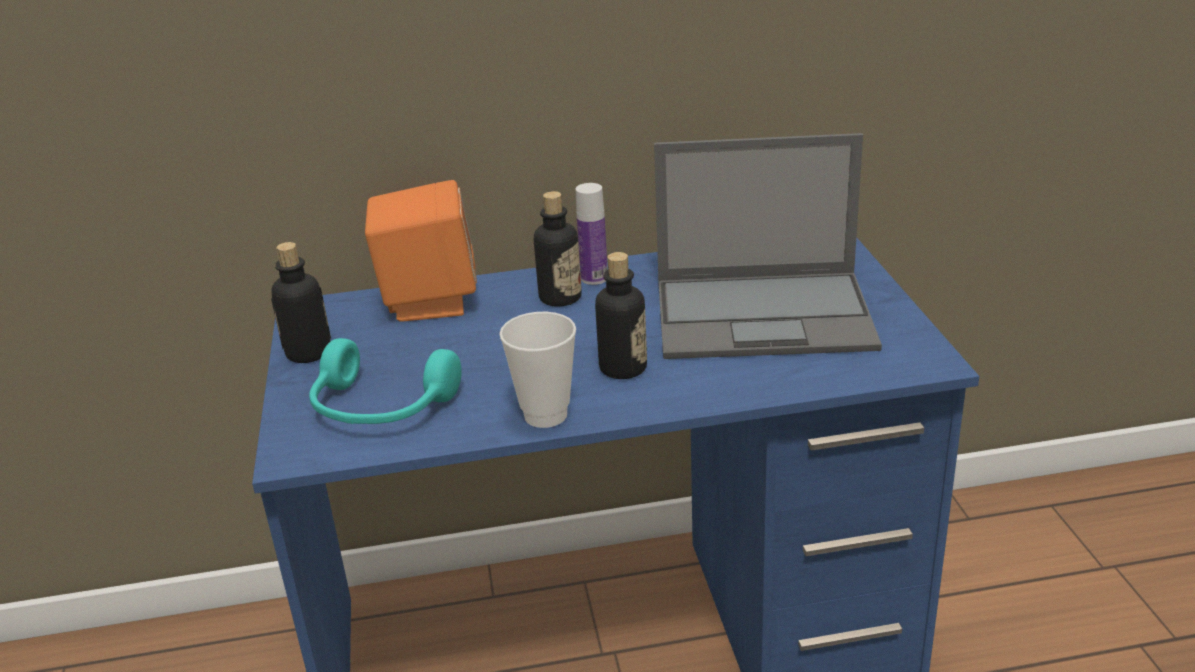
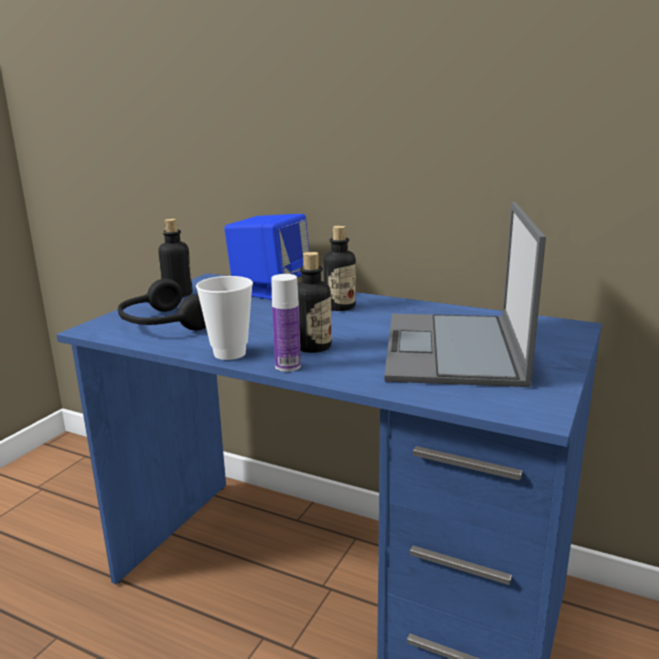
camera: 35 degrees right, 10 degrees down
turquoise headphones [309,338,462,424] -> black headphones [118,279,206,331]
orange speaker [365,180,477,322] -> blue speaker [224,214,309,300]
bottle [575,183,608,285] -> bottle moved to [271,274,301,372]
laptop [654,133,882,359] -> laptop turned 60 degrees clockwise [384,202,546,387]

